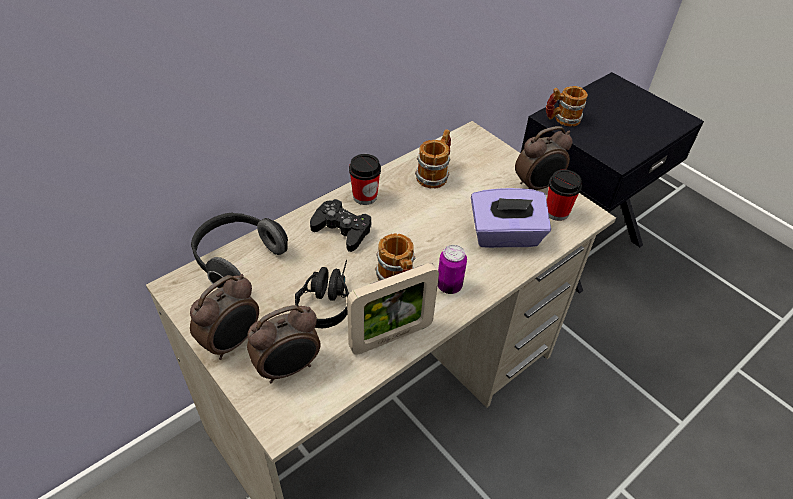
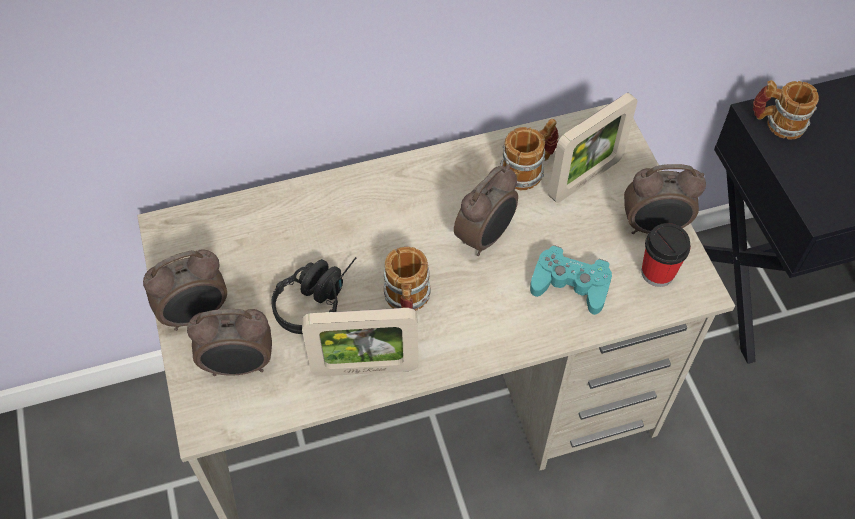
camera: 25 degrees right, 10 degrees up
headphones [191,212,288,289] -> none
black game controller [310,199,371,252] -> none
cup [349,154,381,205] -> none
can [438,245,467,294] -> none
purple tissue box [471,188,551,248] -> turquoise game controller [530,245,612,315]
none -> alarm clock [454,165,518,256]
none -> picture frame [549,93,637,203]

